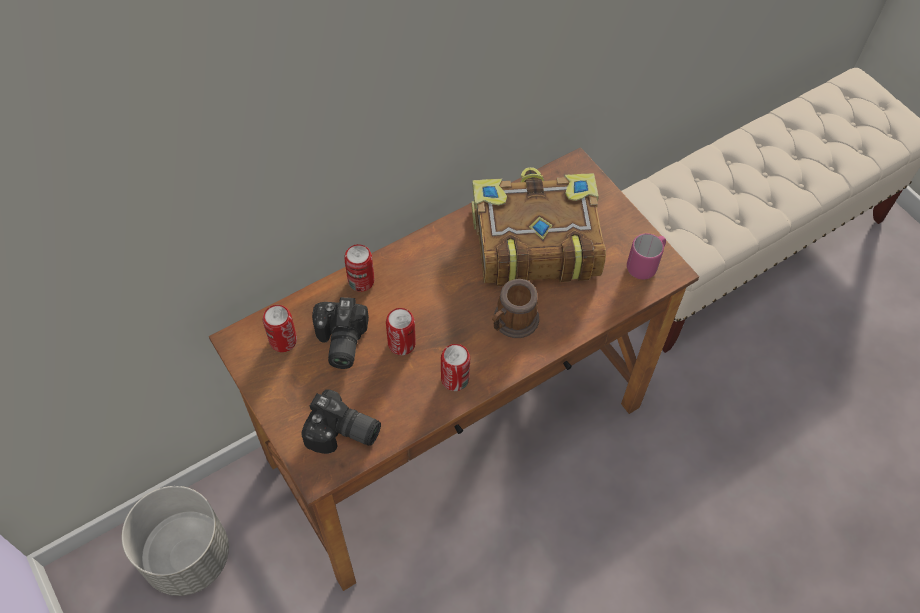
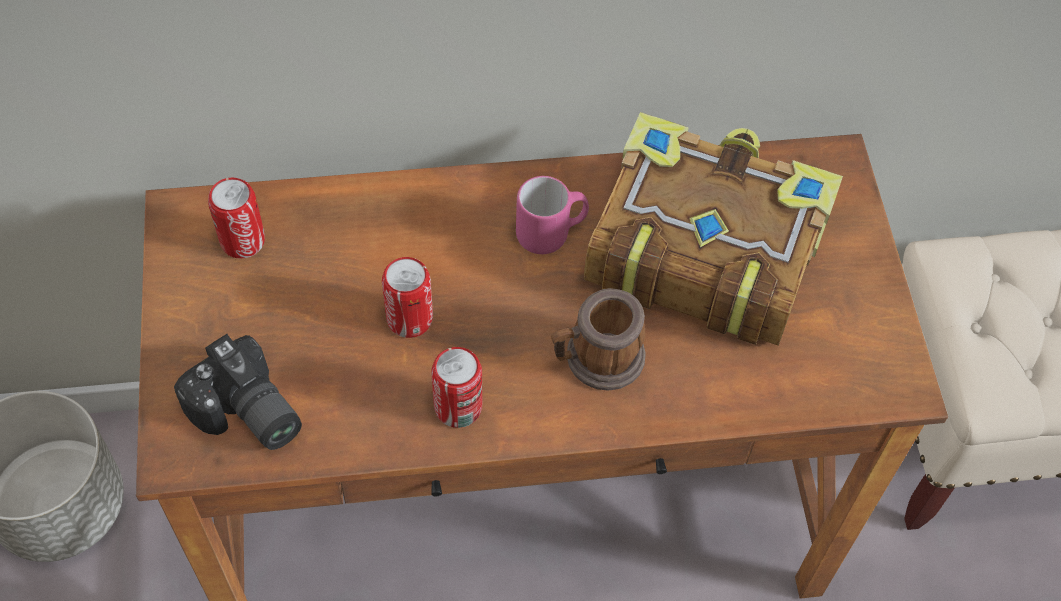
camera: 25 degrees right, 0 degrees up
camera [312,297,369,369] -> none
can [344,244,375,292] -> none
pink mug [627,233,666,280] -> pink mug moved to [516,176,589,254]

